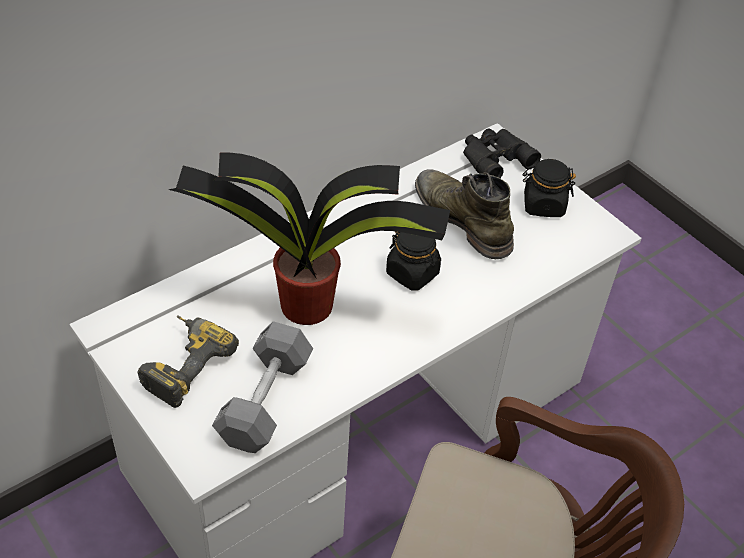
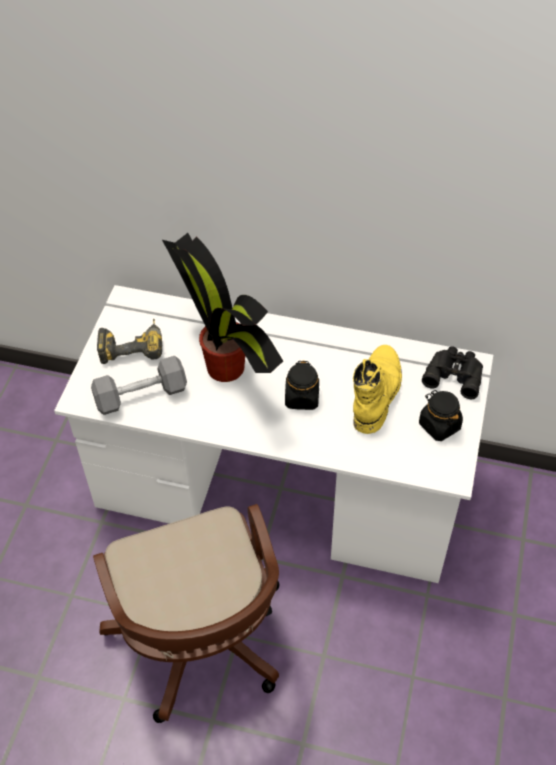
camera: 55 degrees right, 5 degrees up
green boot [415,170,514,259] -> yellow boot [353,345,402,434]

